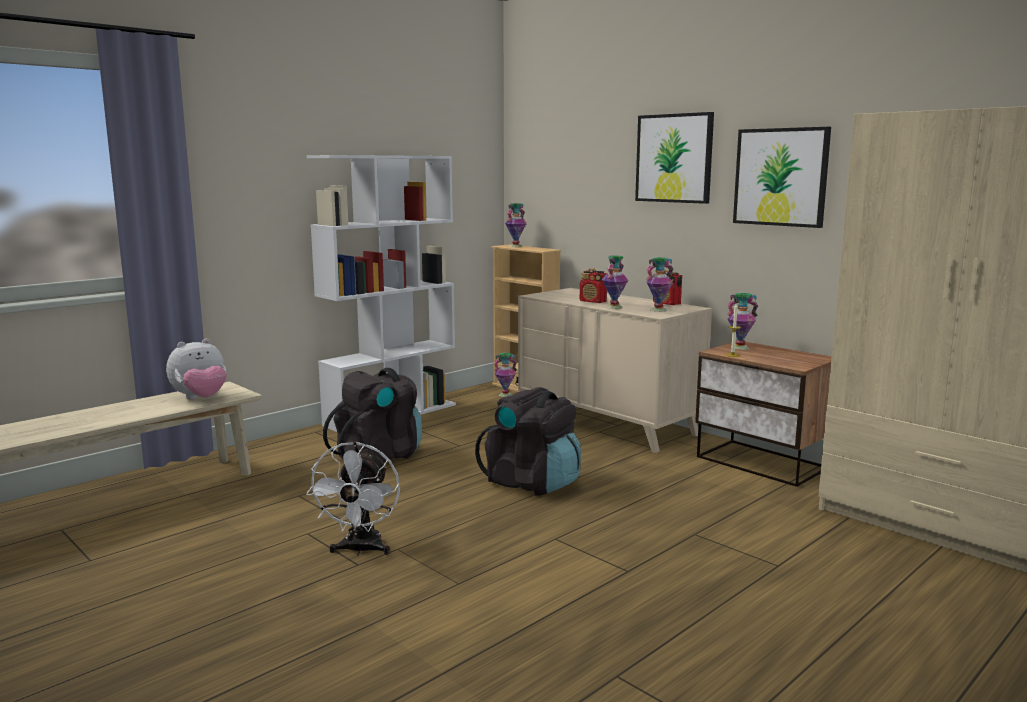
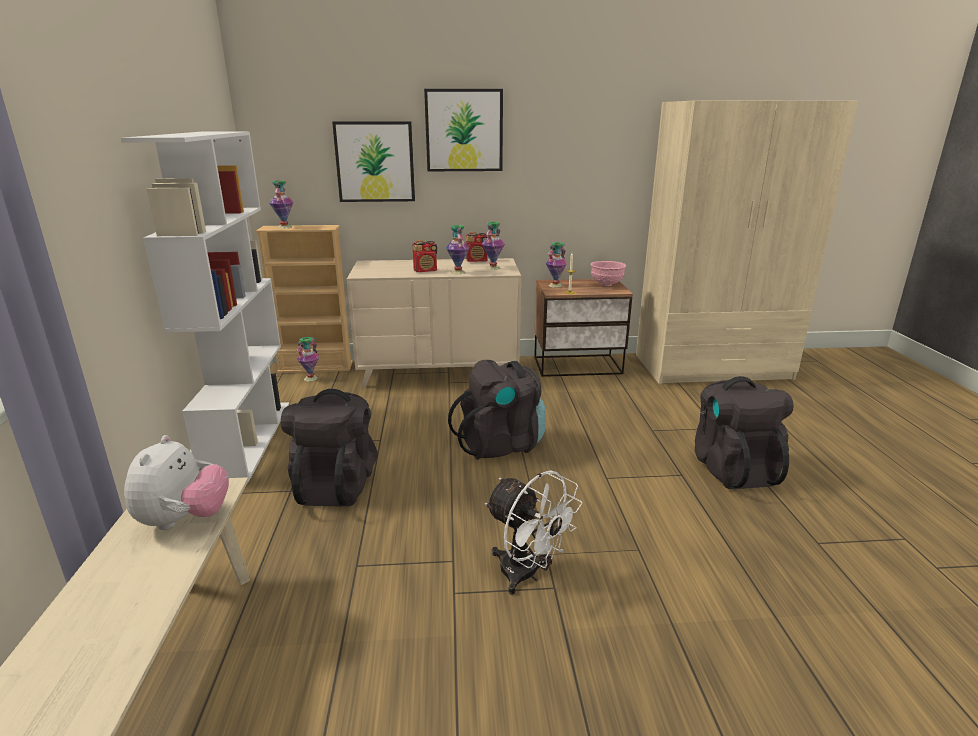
camera: 50 degrees left, 10 degrees up
picture [733,127,831,228] -> picture moved to [332,121,415,202]
none -> pink bowl [590,261,626,286]
none -> black backpack [695,376,794,489]

